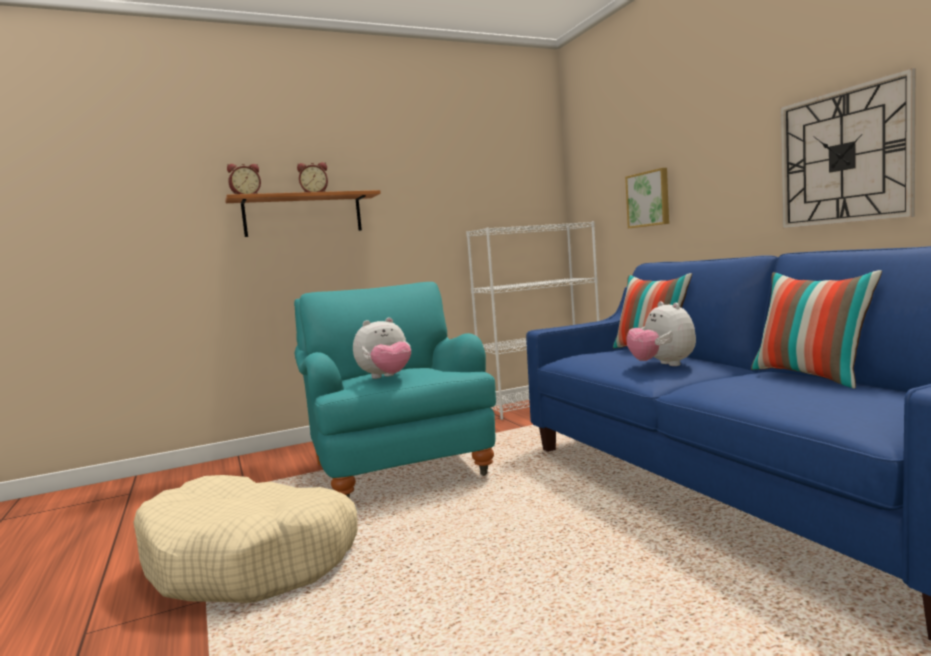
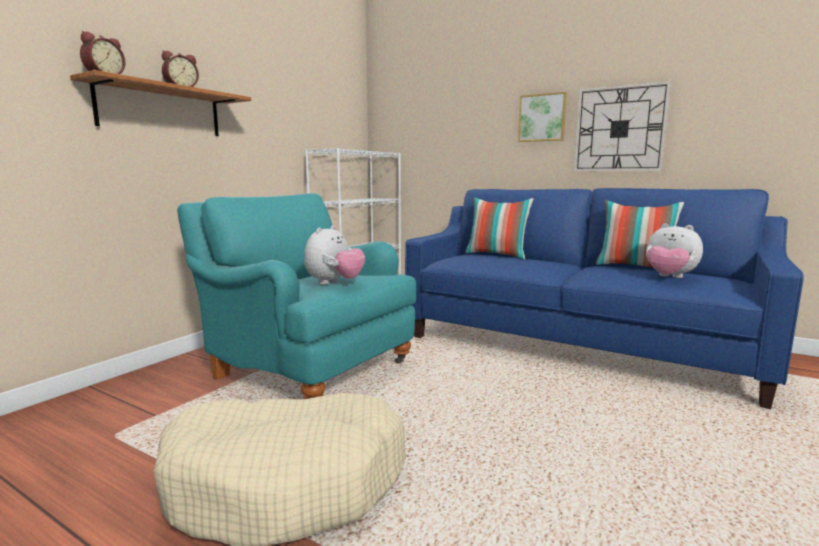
camera: 35 degrees left, 5 degrees up
picture [625,168,669,228] -> picture moved to [518,92,567,142]
plush toy [627,301,696,366] -> plush toy moved to [646,223,703,278]

